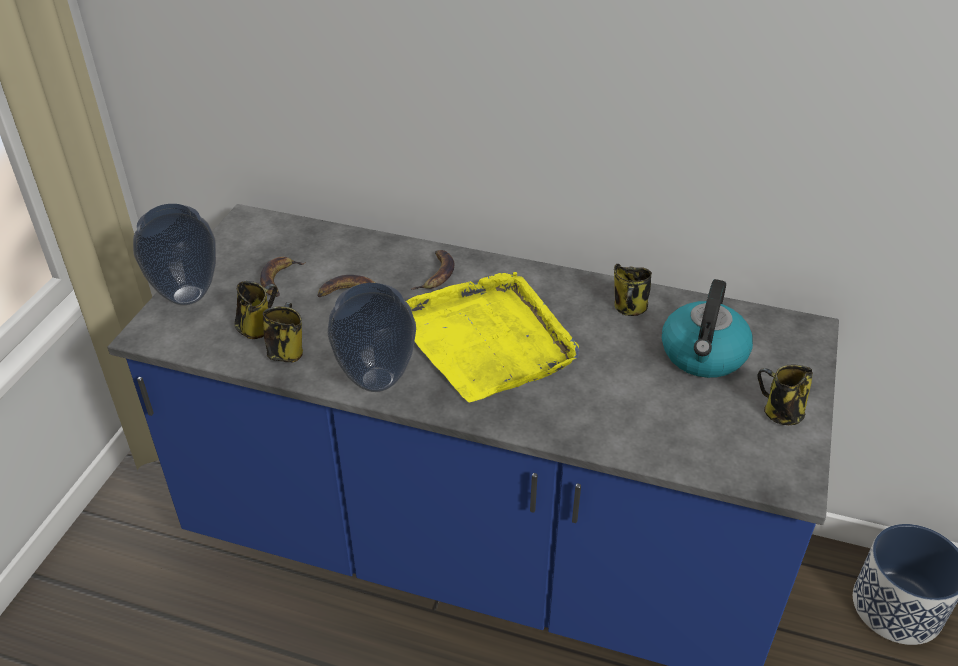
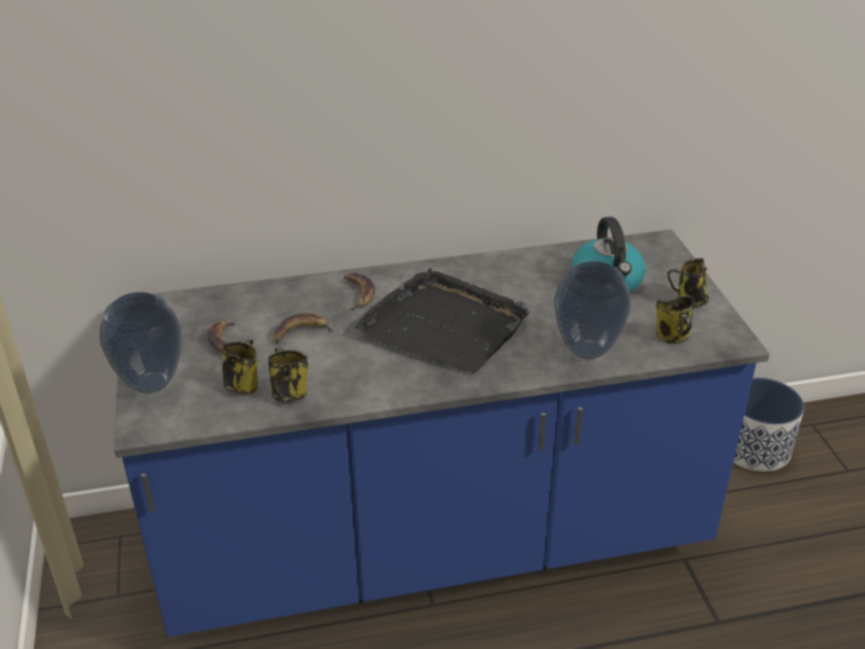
camera: 30 degrees left, 5 degrees down
vase [327,283,416,392] -> vase moved to [554,261,631,359]
yellow tray [406,272,579,402] -> black tray [355,268,530,373]
mug [614,264,652,316] -> mug moved to [656,295,695,344]

